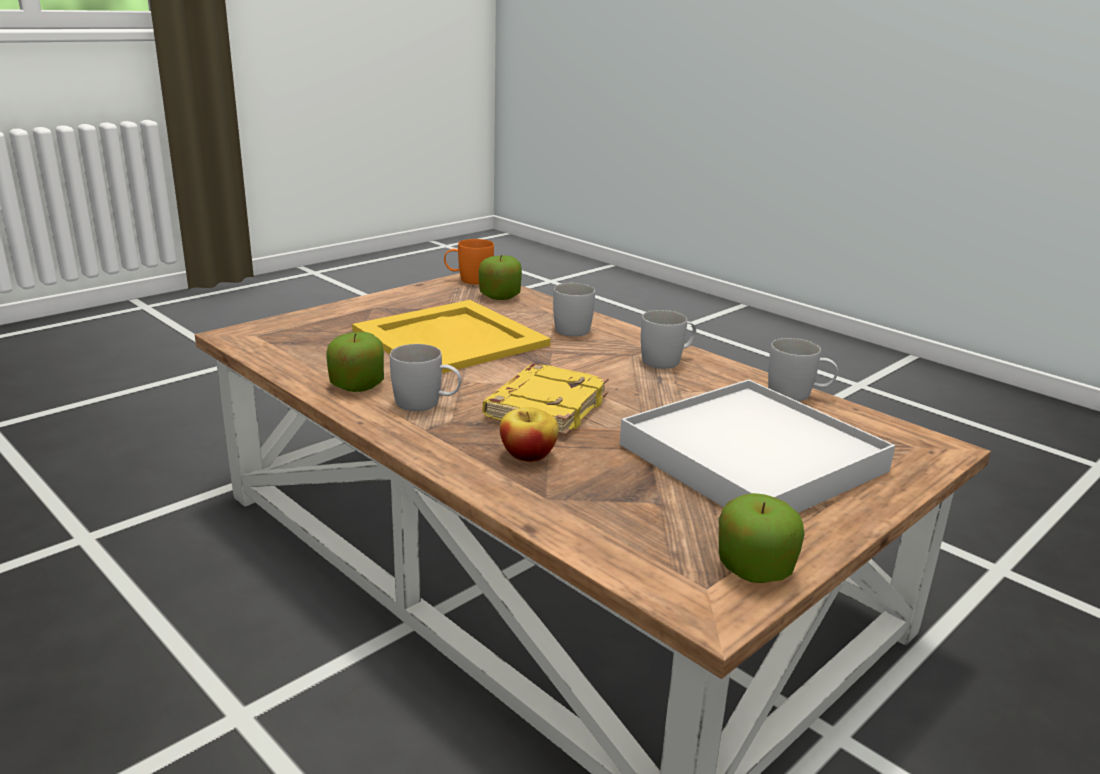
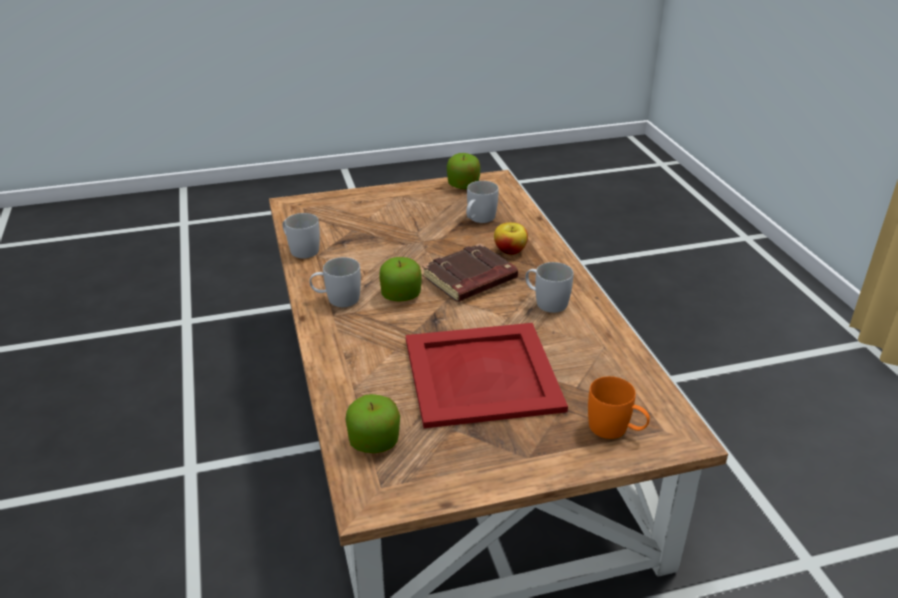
camera: 150 degrees left, 10 degrees up
apple [326,332,384,392] -> apple moved to [379,257,422,302]
yellow tray [352,300,551,373] -> red tray [406,323,568,428]
orange mug [444,239,494,284] -> orange mug moved to [588,376,650,439]
yellow book [483,363,609,436] -> brown book [422,243,518,302]
white mug [553,283,595,337] -> white mug moved to [466,181,499,223]
white tray [620,379,895,513] -> none

